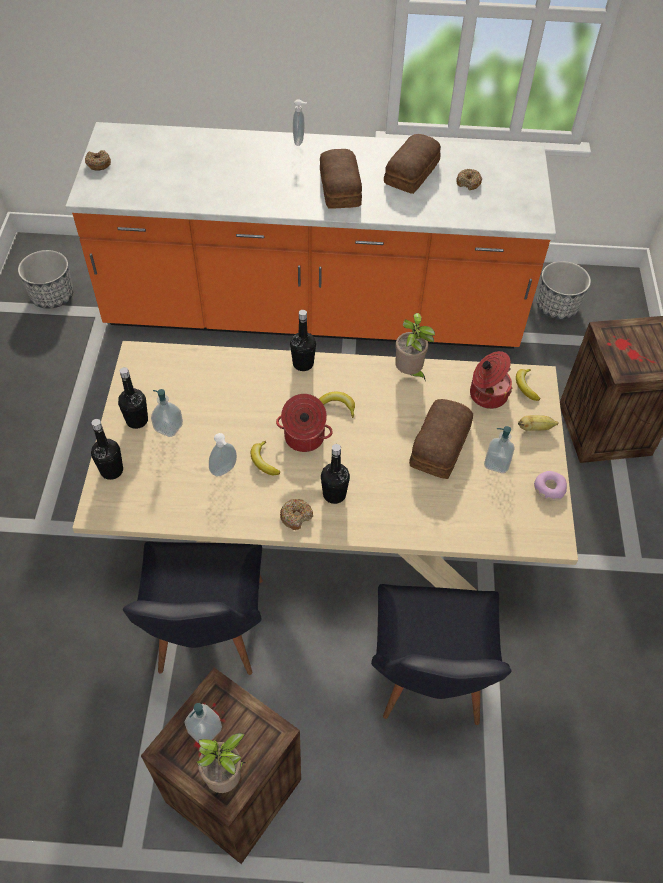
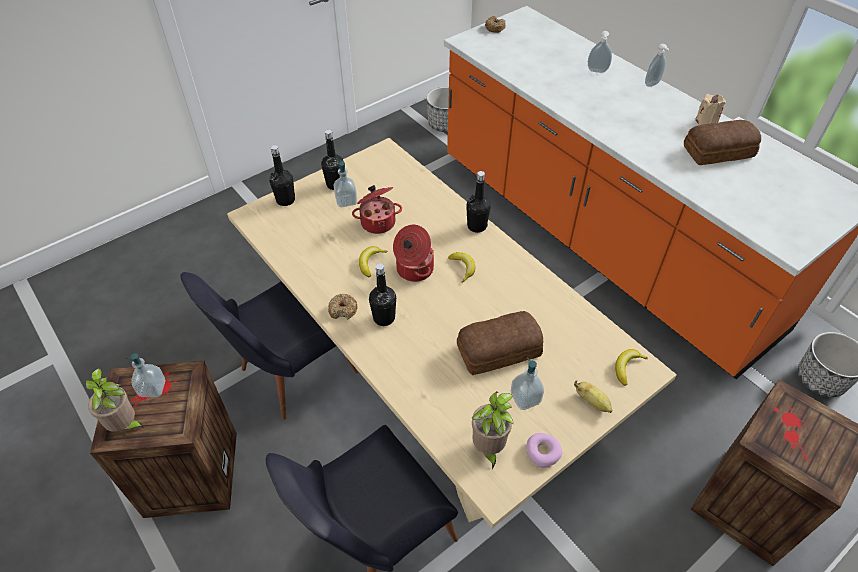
camera: 50 degrees right, 5 degrees down
soap dispenser [209,433,237,476] -> soap dispenser moved to [588,31,612,73]
bread [320,149,362,209] -> none
potted plant [395,313,435,381] -> potted plant moved to [472,391,514,469]
donut [456,169,482,190] -> none
cooking pot [470,351,513,409] -> cooking pot moved to [352,185,402,234]
none -> beige candle [695,94,726,125]

